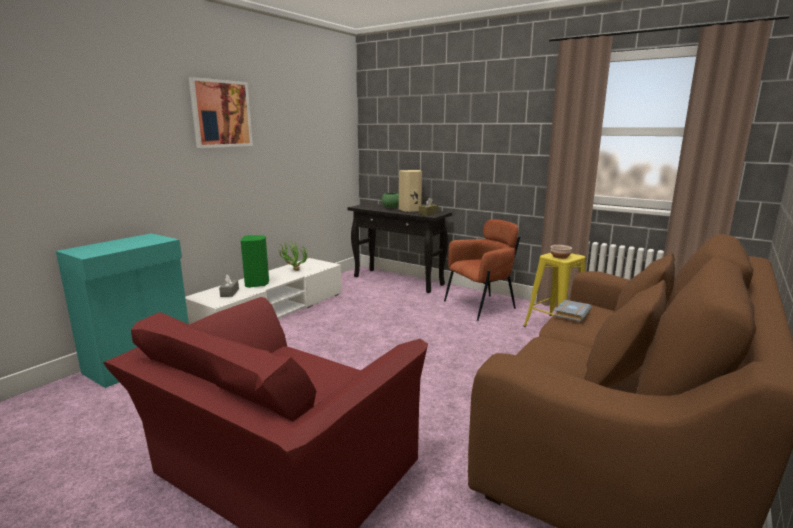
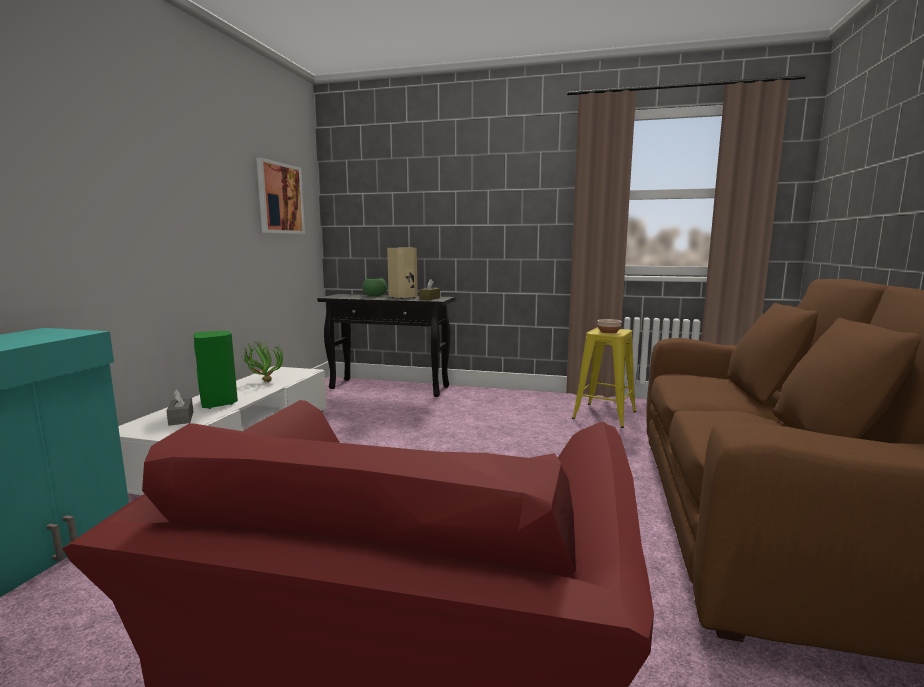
camera: 20 degrees left, 5 degrees down
picture [189,77,253,148] -> picture moved to [256,158,305,234]
brown armchair [444,219,520,321] -> none
grey book [554,300,592,322] -> none

